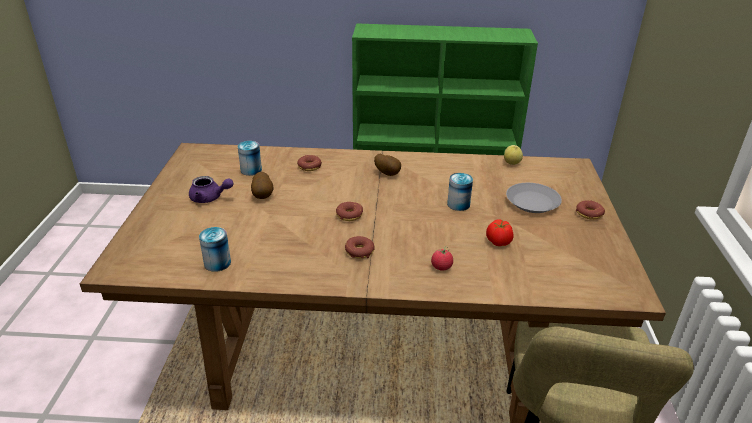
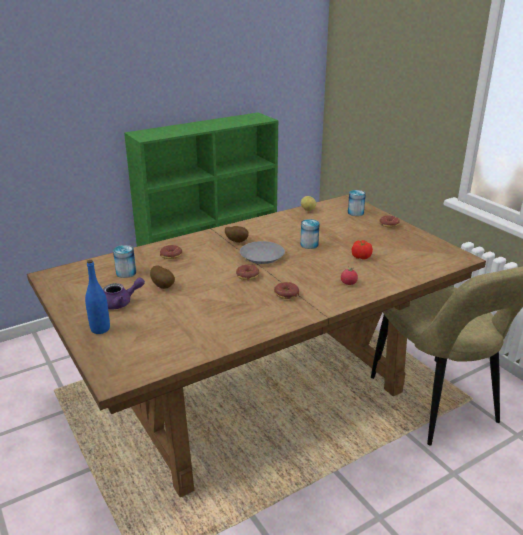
camera: 35 degrees left, 5 degrees down
can [199,227,231,272] -> can moved to [348,190,366,216]
grey plate [506,183,562,213] -> grey plate moved to [240,241,285,264]
none -> blue bottle [85,260,110,334]

